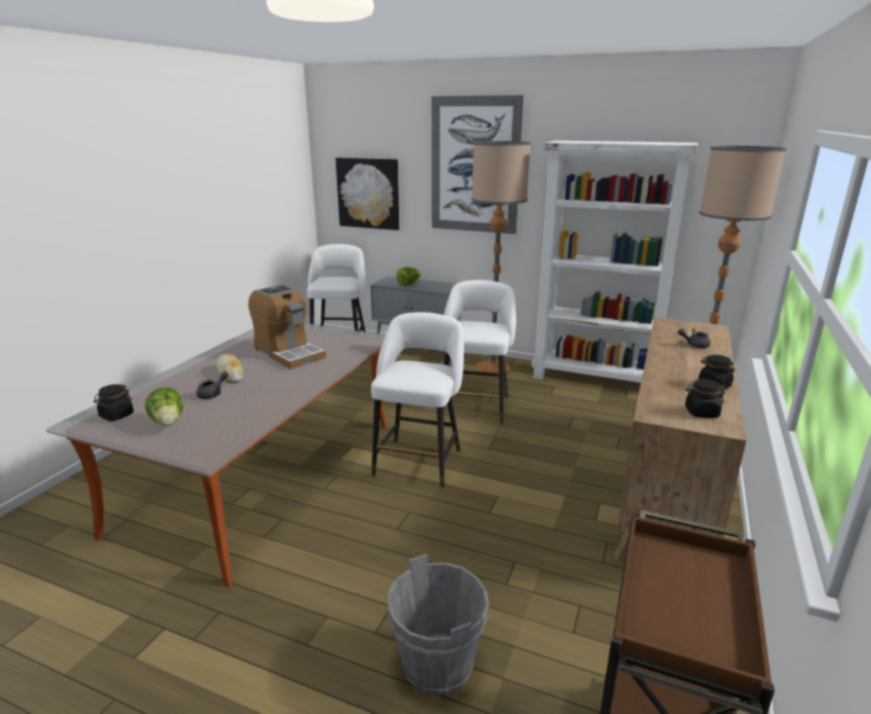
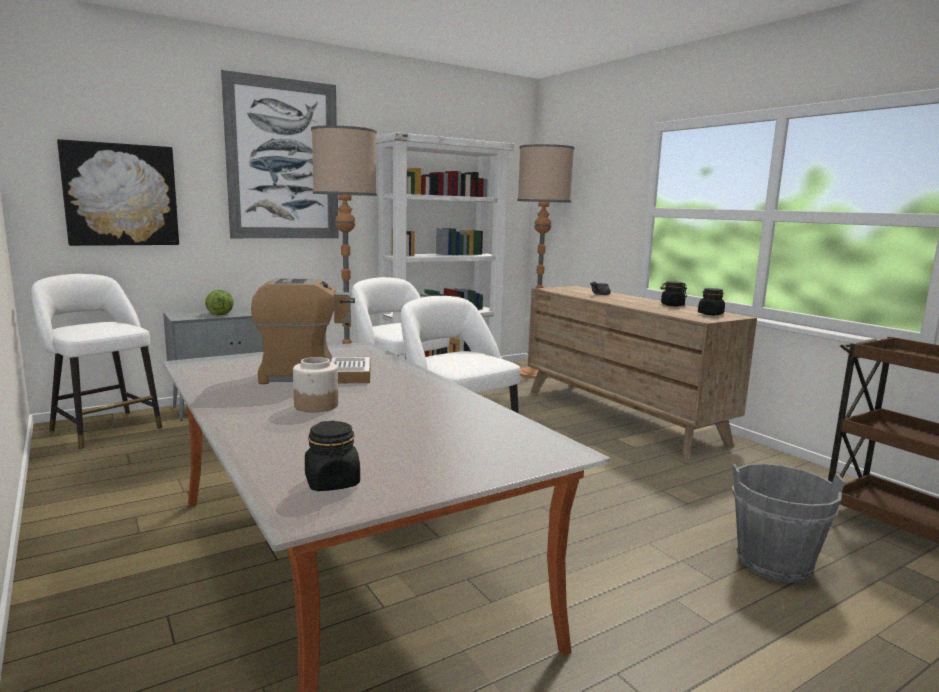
camera: 55 degrees left, 10 degrees down
lettuce [145,387,183,426] -> none
grey teapot [196,371,228,399] -> none
bread [216,354,244,383] -> jar [293,357,338,412]

